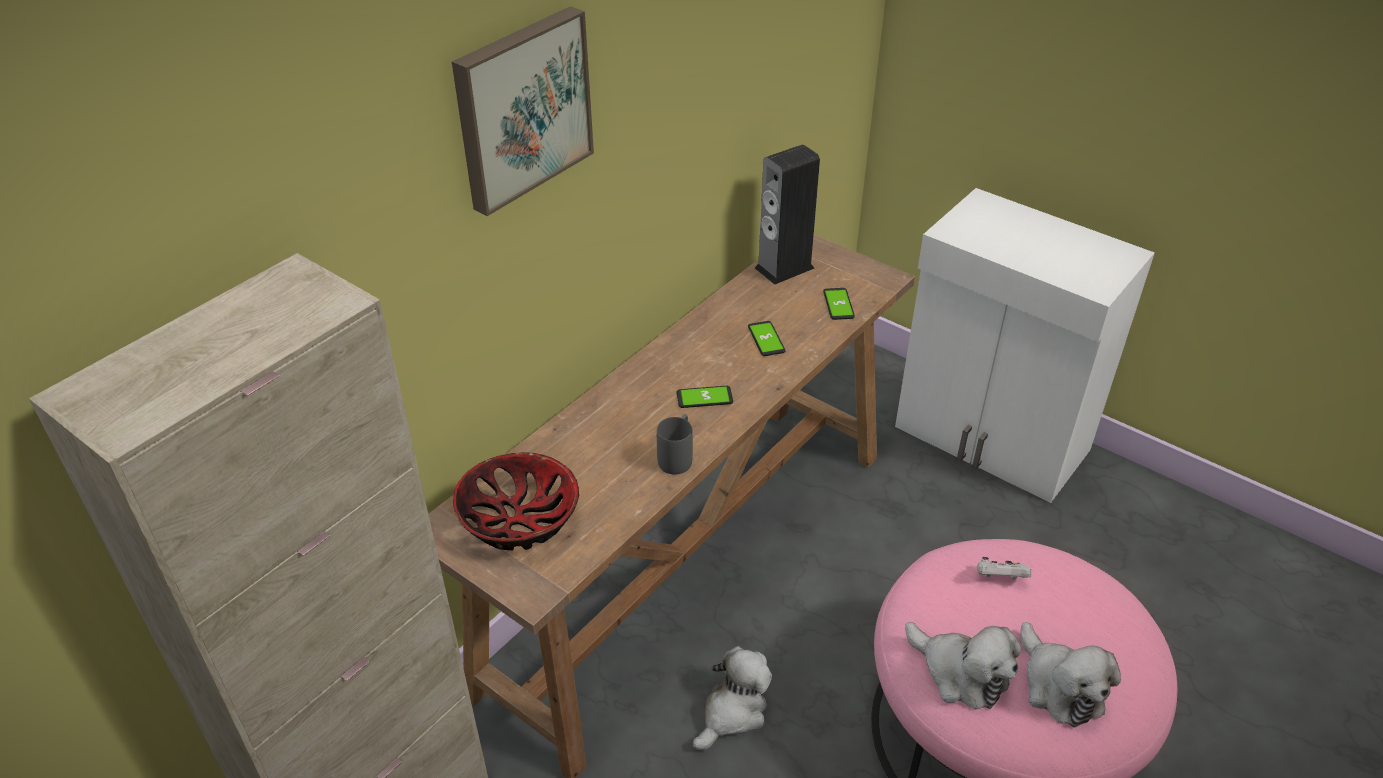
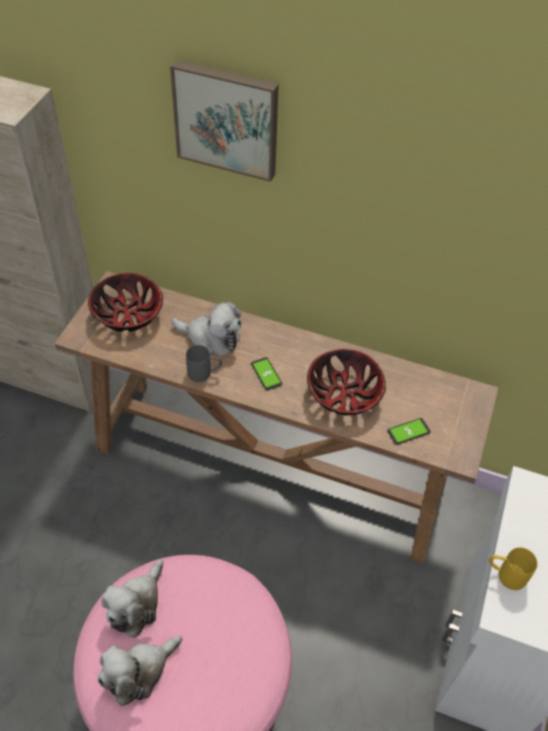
camera: 70 degrees right, 10 degrees up
plush toy [693,646,772,750] -> plush toy moved to [172,302,241,356]
phone [748,321,786,356] -> bowl [307,349,386,415]
speaker [755,144,820,285] -> none
white game controller [977,557,1032,579] -> none
none -> yellow mug [489,547,537,590]

